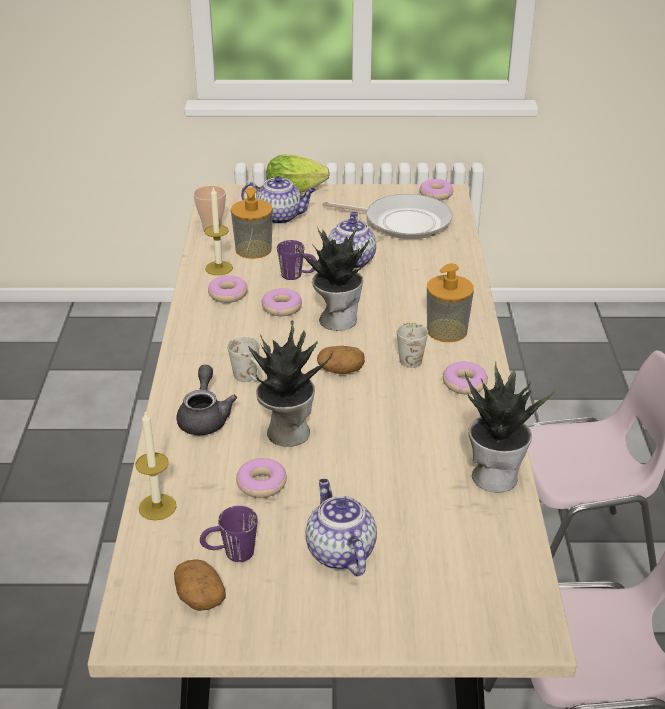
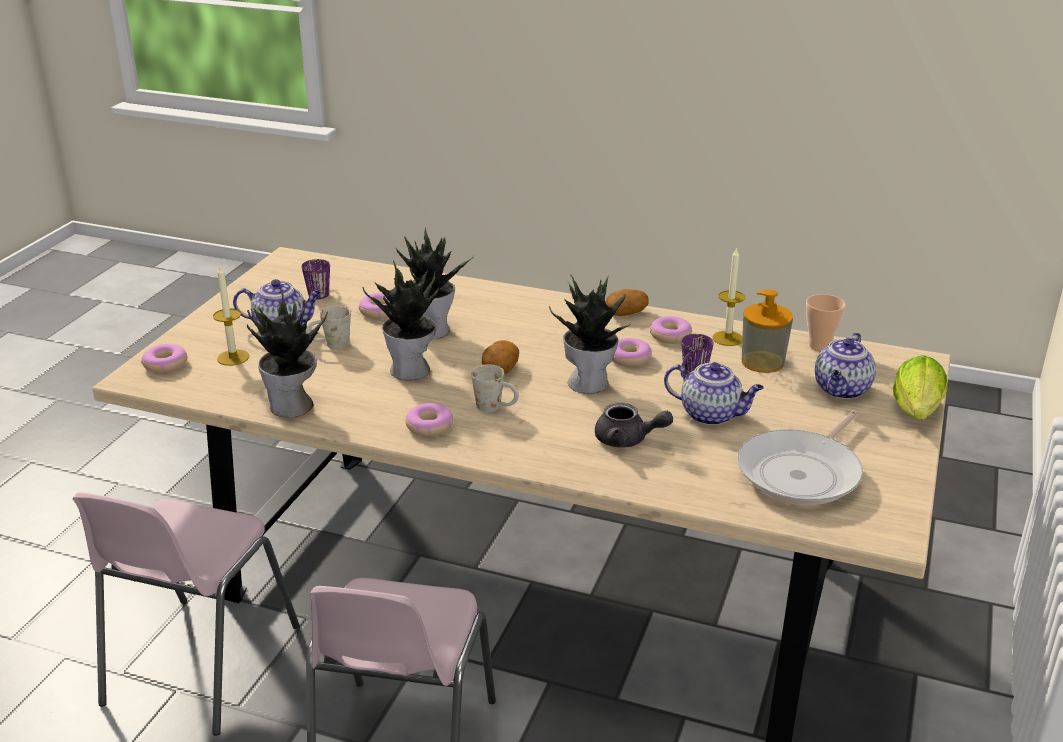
camera: 110 degrees right, 5 degrees down
candle [135,410,177,521] -> candle moved to [213,266,249,366]
potato [174,559,226,611] -> potato moved to [605,289,649,316]
grey teapot [176,365,237,435] -> grey teapot moved to [595,402,673,448]
white mug [227,336,262,382] -> white mug moved to [306,306,351,350]
donut [419,179,453,201] -> donut moved to [141,344,188,373]
soap dispenser [427,263,474,342] -> none
none -> potted plant [363,261,439,380]

